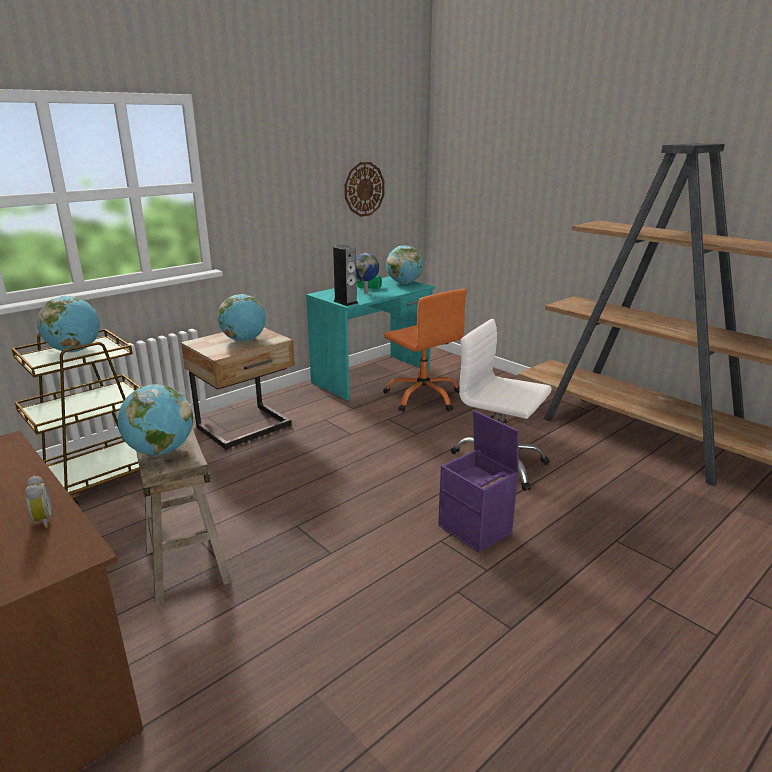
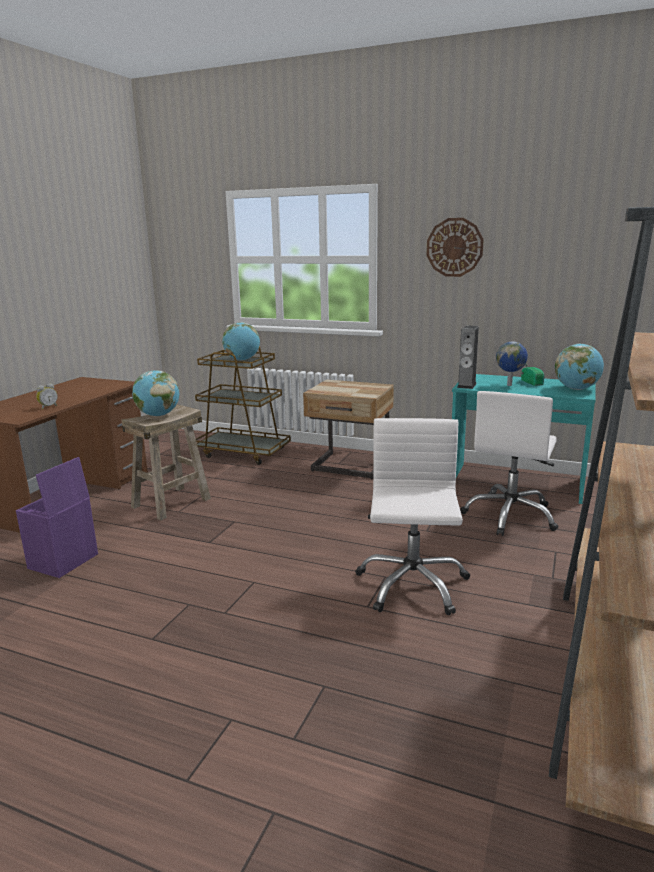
camera: 65 degrees right, 5 degrees down
globe [218,294,266,342] -> none
wall clock [345,162,384,217] -> wall clock moved to [426,218,484,277]
orange office chair [383,289,467,412] -> white office chair [460,391,559,536]
purple storage box [438,410,518,553] -> purple storage box moved to [16,457,98,578]

